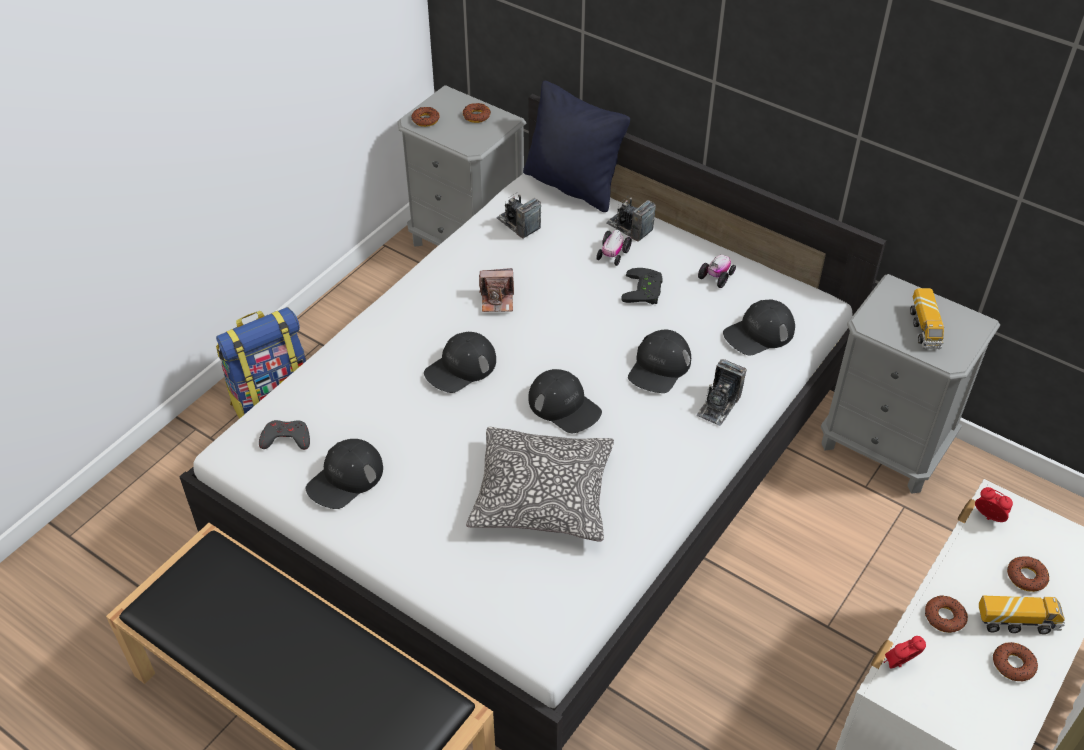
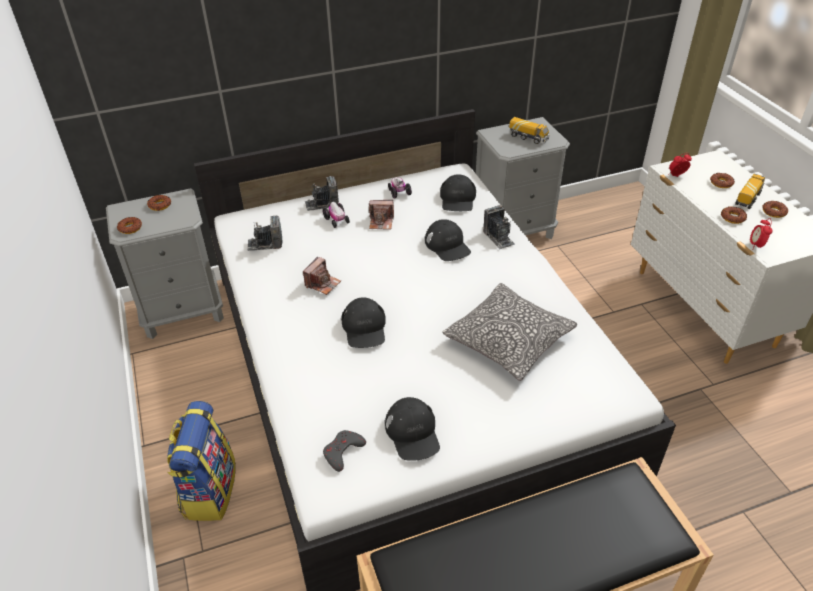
camera: 55 degrees left, 5 degrees down
black pillow [523,81,630,212] -> none
black cap [528,369,602,433] -> none
black game controller [621,268,663,305] -> camera [369,200,394,230]

